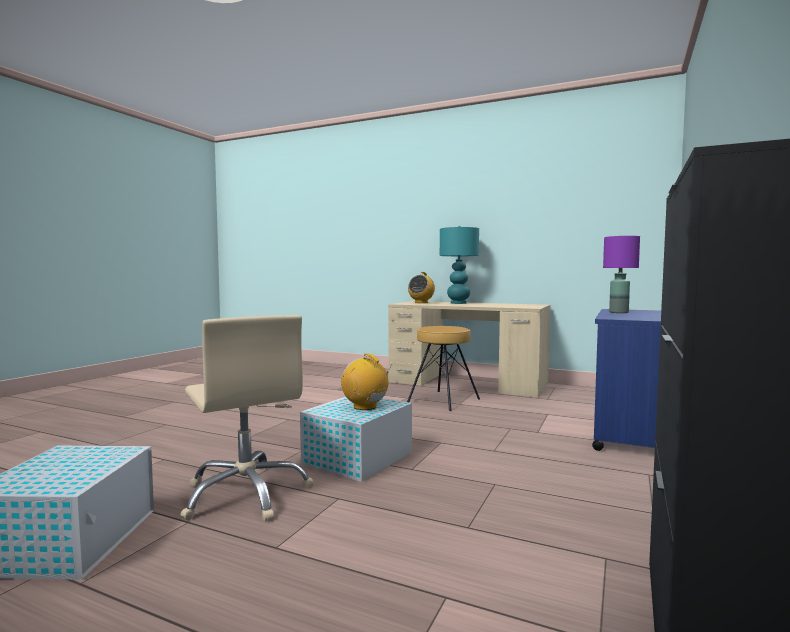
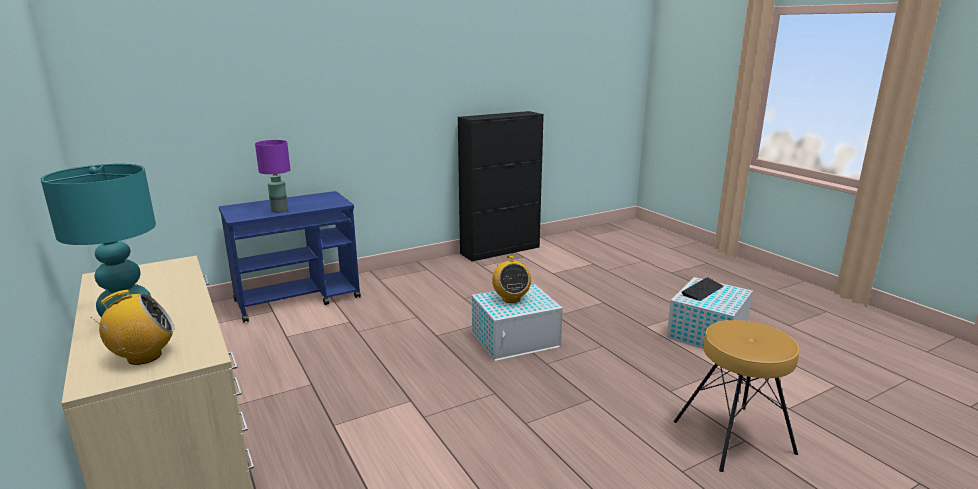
camera: 145 degrees left, 15 degrees up
beige office chair [180,315,314,522] -> none
brown stool [407,326,480,411] -> brown stool moved to [673,320,799,472]
none -> keyboard [682,277,723,301]

